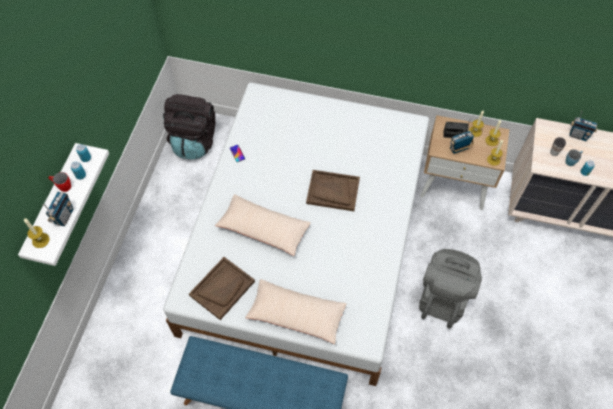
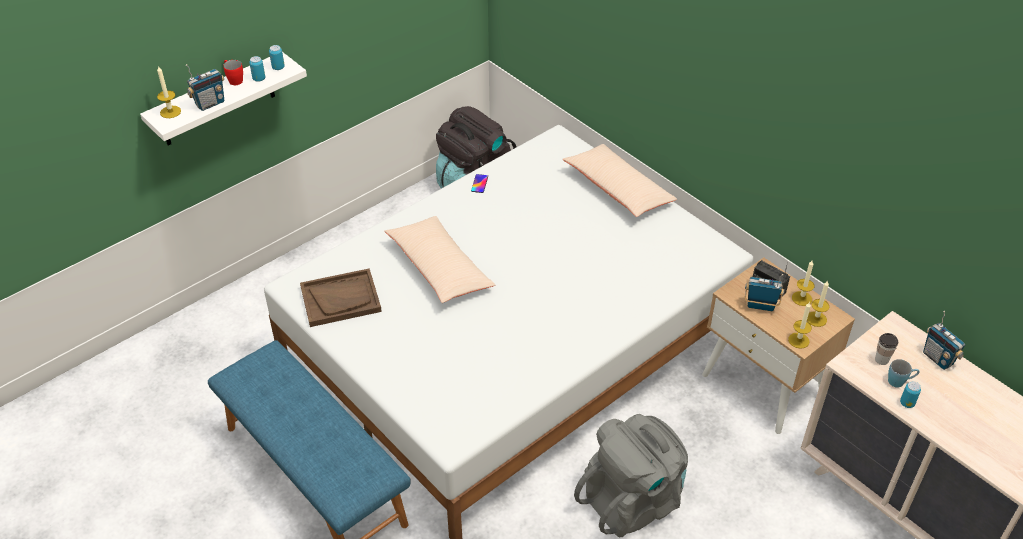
camera: 35 degrees right, 15 degrees down
beige pillow [245,279,347,344] -> beige pillow moved to [563,144,677,217]
brown tray [306,170,360,211] -> none

